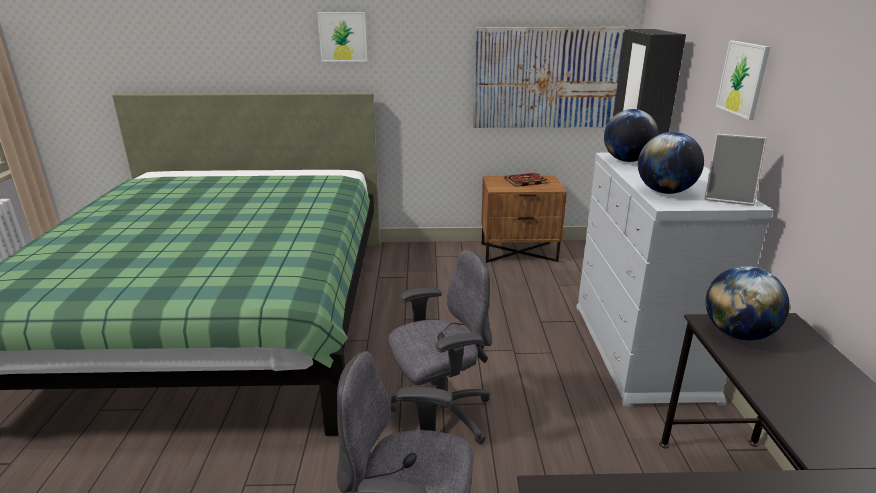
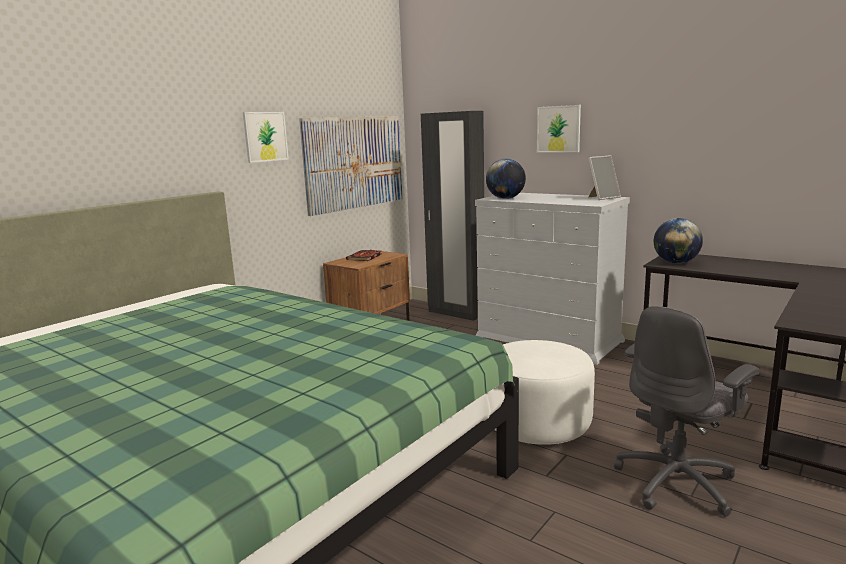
camera: 50 degrees left, 10 degrees down
picture [317,12,367,62] -> picture moved to [243,112,289,163]
grey office chair [388,250,492,444] -> white ottoman [494,340,595,445]
globe [638,132,704,194] -> none

